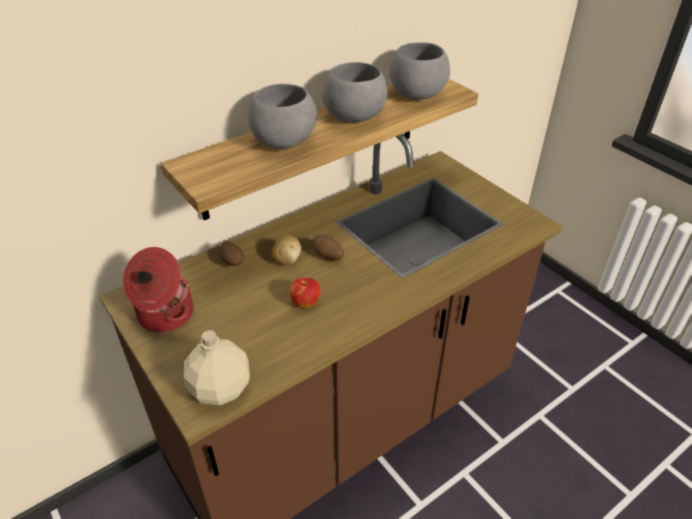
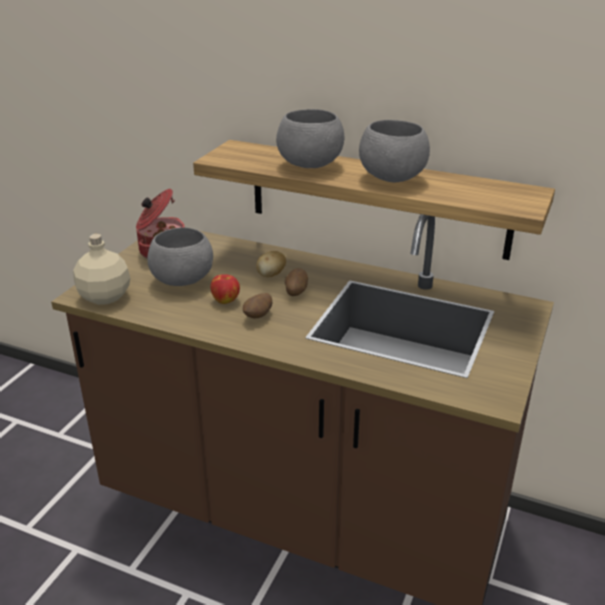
camera: 60 degrees right, 10 degrees down
potato [219,240,244,266] -> potato moved to [243,293,273,318]
grey bowl [389,42,450,100] -> grey bowl moved to [147,227,213,286]

